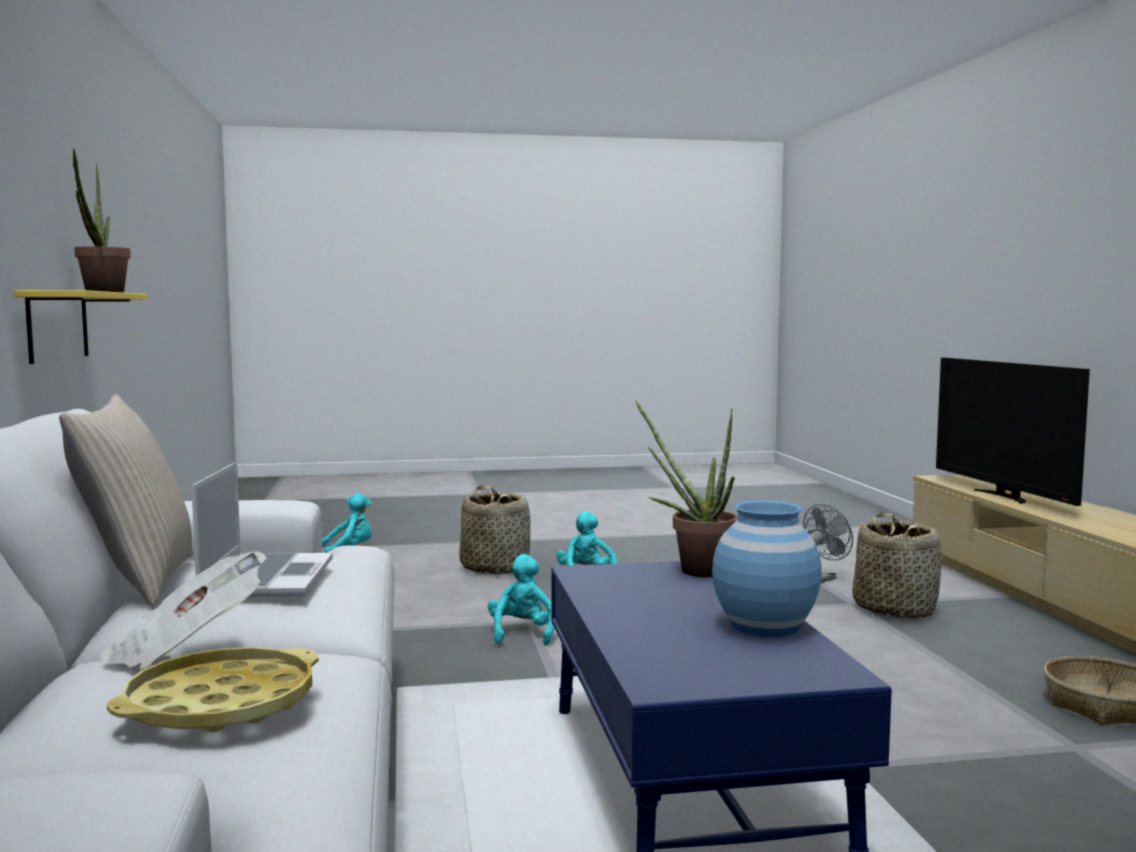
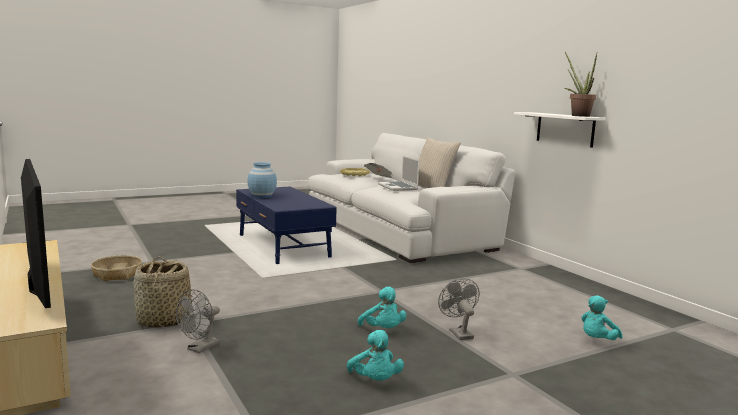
camera: 160 degrees right, 5 degrees up
yellow shelf [14,290,148,364] -> white shelf [514,112,606,148]
basket [459,485,530,574] -> grey fan [438,278,480,340]
turquoise plush toy [488,554,555,646] -> turquoise plush toy moved to [347,330,404,381]
potted plant [635,401,737,577] -> none

